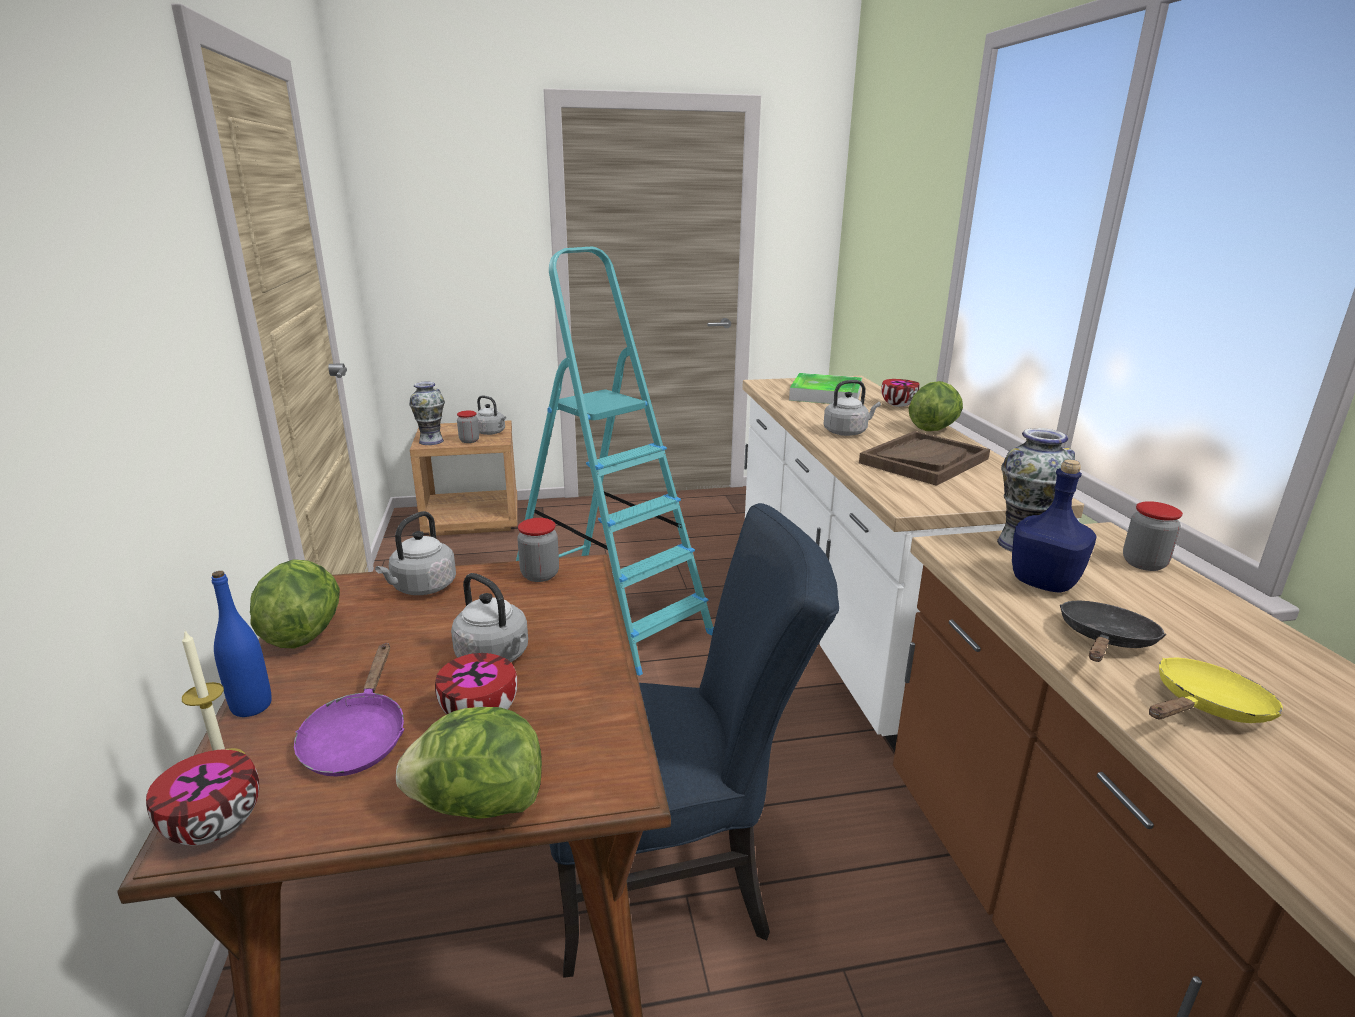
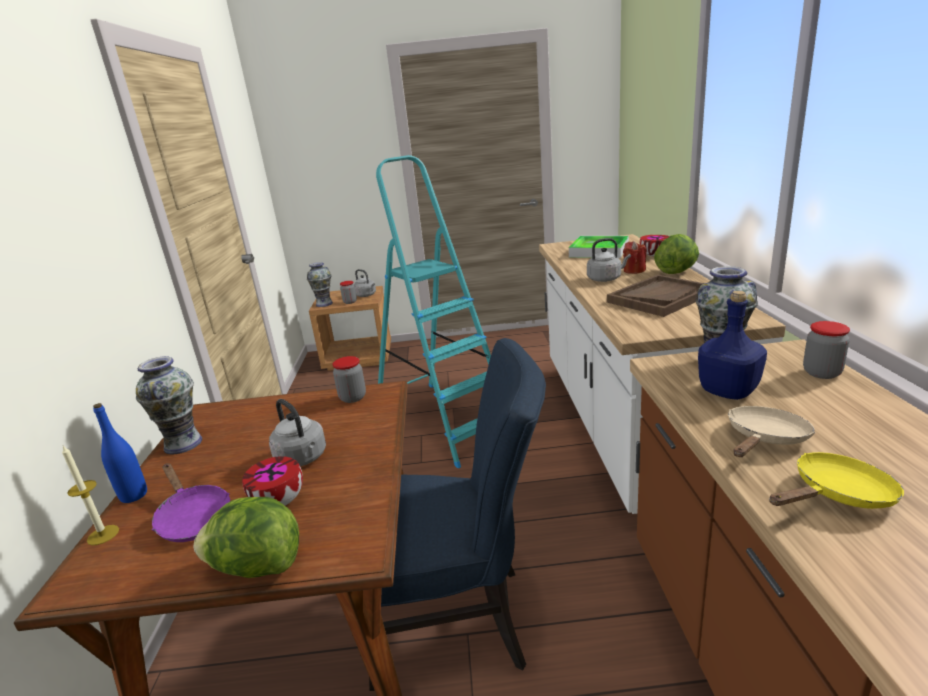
camera: 10 degrees right, 0 degrees up
bowl [146,750,259,845] -> none
lettuce [250,559,340,649] -> vase [136,356,202,455]
purple frying pan [294,643,404,777] -> purple frying pan turned 45 degrees counterclockwise [152,463,230,542]
grey kettle [375,511,456,595] -> none
black frying pan [1060,601,1167,662] -> beige frying pan [728,406,815,457]
none -> red candle [623,241,646,274]

